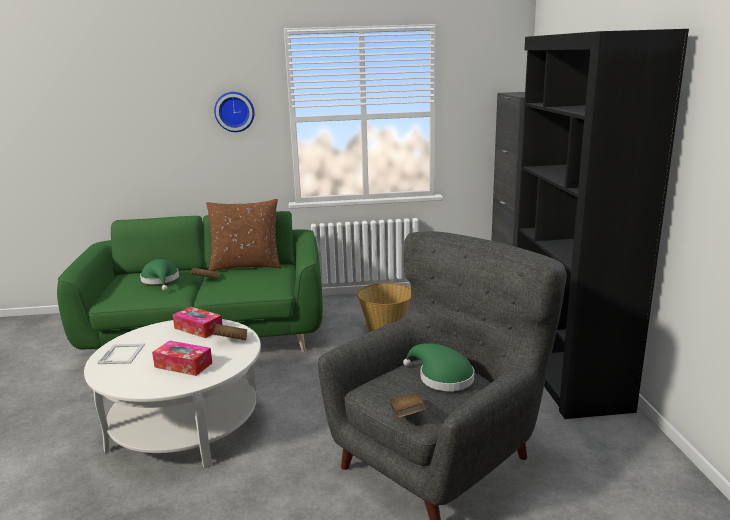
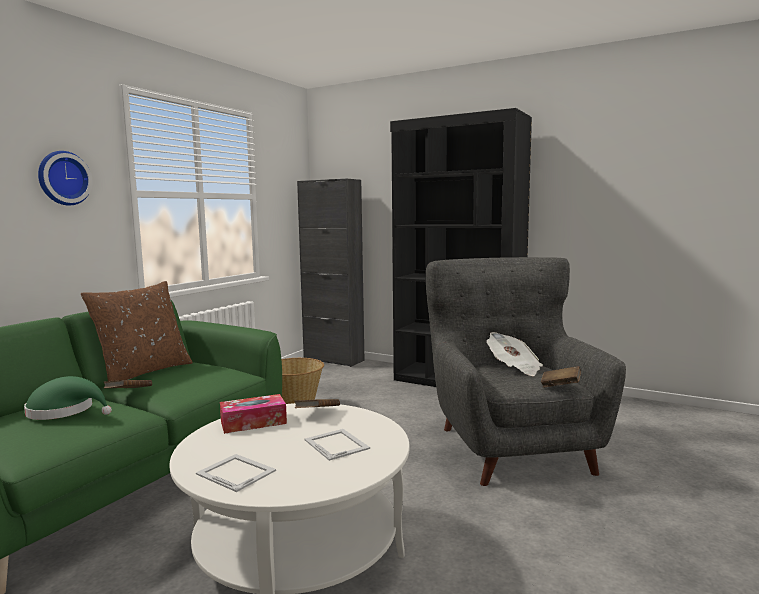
camera: 55 degrees left, 10 degrees down
tissue box [152,341,212,376] -> picture frame [304,429,370,461]
green hat [403,343,474,391] -> newspaper [486,332,543,376]

